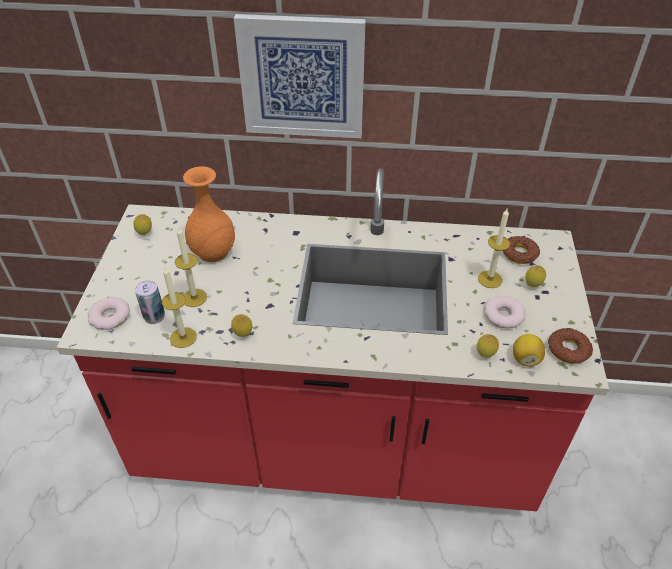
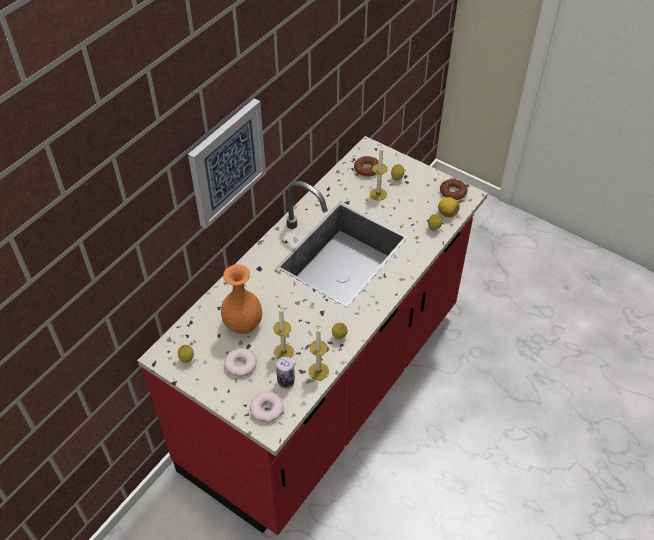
camera: 60 degrees left, 5 degrees up
donut [484,296,526,328] -> donut moved to [224,348,257,377]

